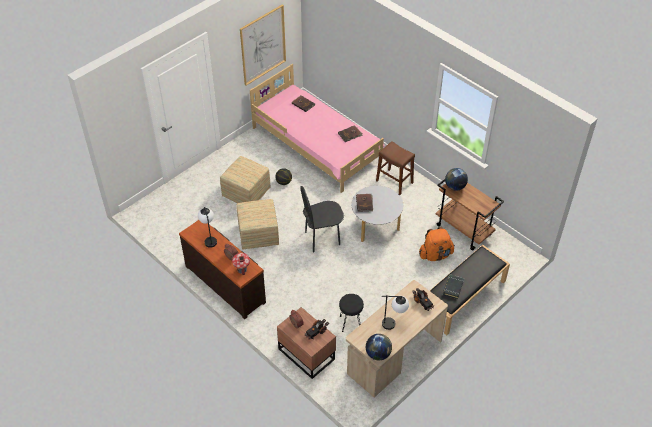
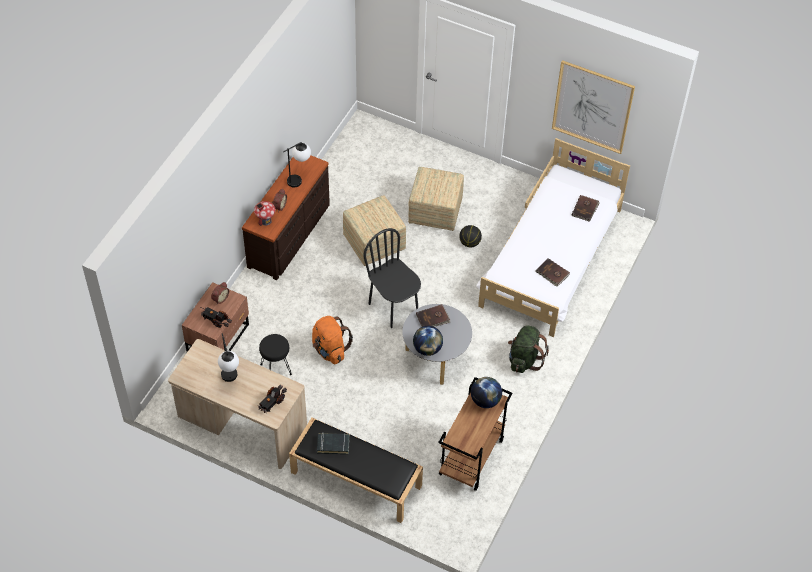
camera: 70 degrees right, 5 degrees up
pink bed [250,64,385,193] -> white bed [476,138,630,337]
globe [366,334,392,360] -> globe moved to [413,326,443,356]
brown stool [376,141,415,195] -> green backpack [508,325,549,373]
orange backpack [419,227,455,261] -> orange backpack moved to [312,316,353,364]

